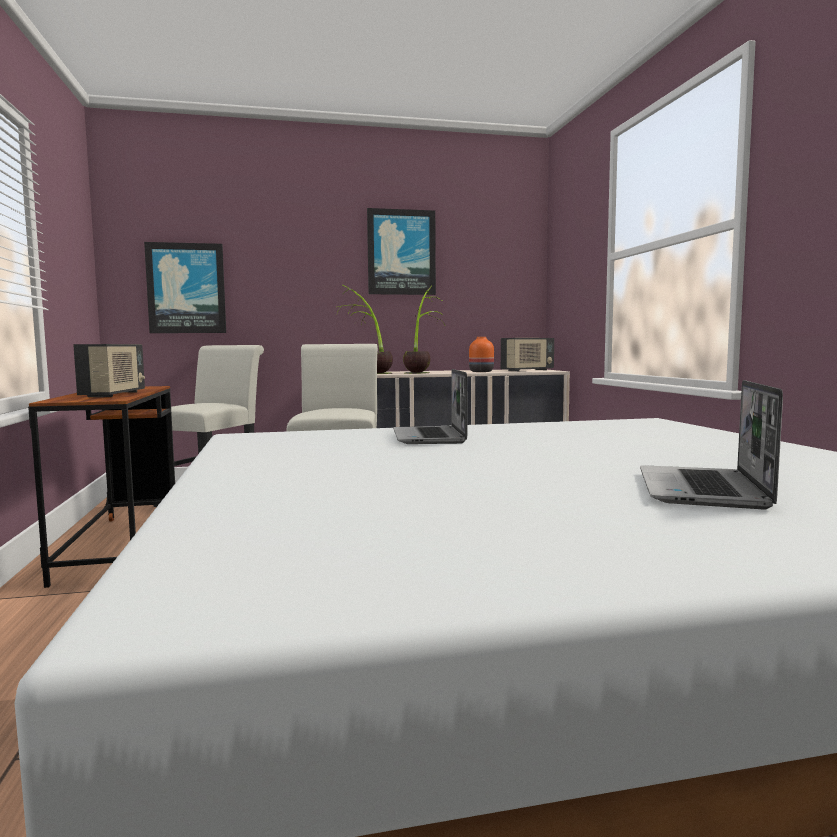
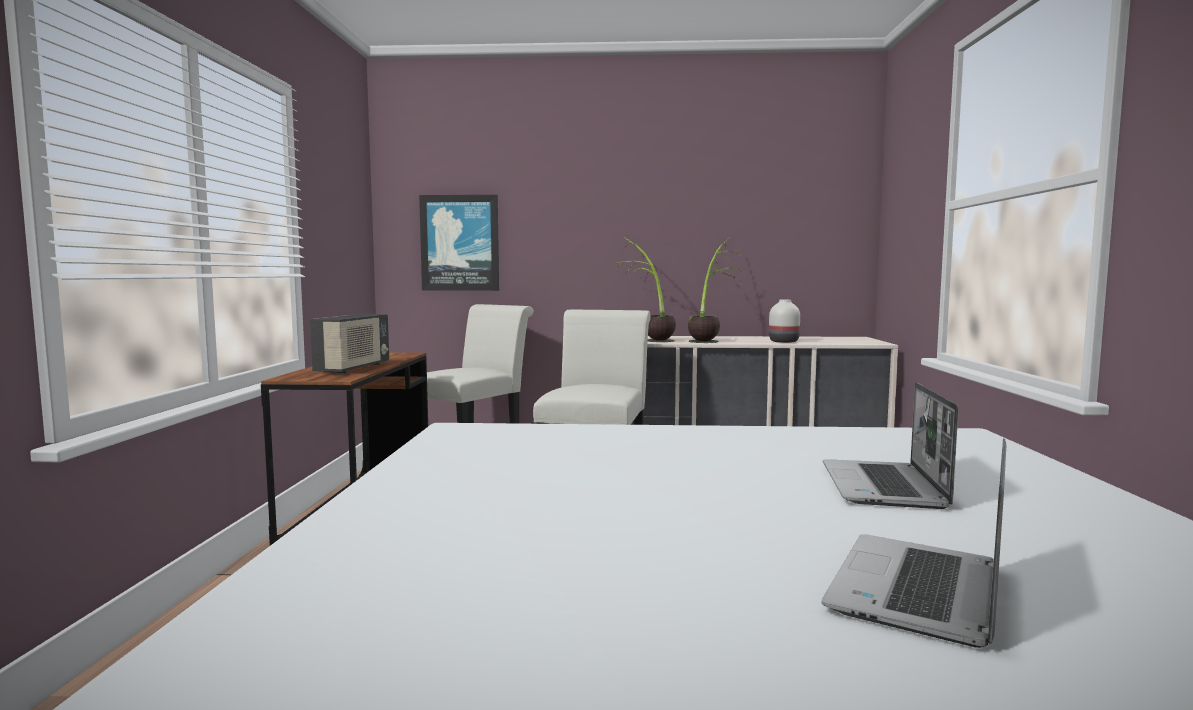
camera: 15 degrees right, 0 degrees up
picture [367,208,436,295] -> none
laptop [393,369,467,444] -> laptop moved to [823,382,958,509]
orange vase [469,337,494,372] -> white vase [769,300,800,343]
radio [501,338,554,371] -> none

